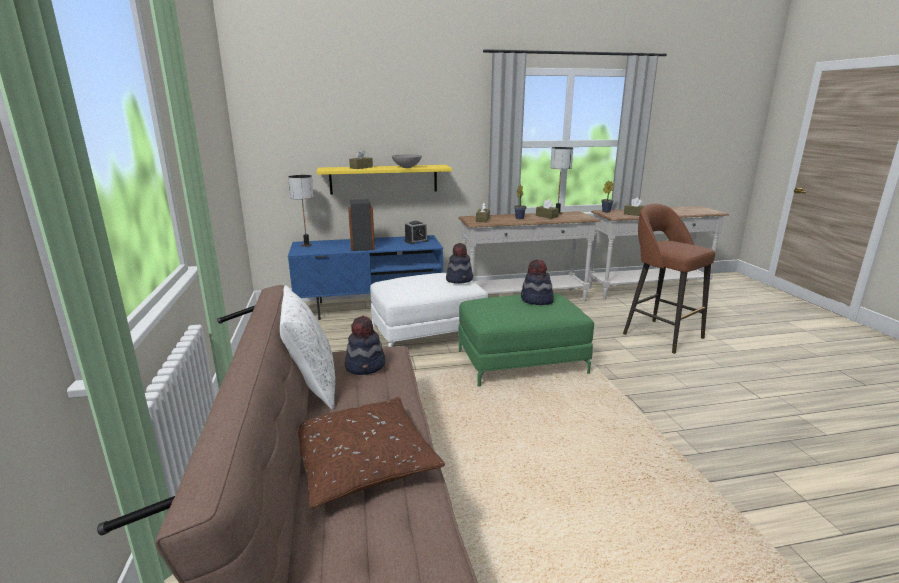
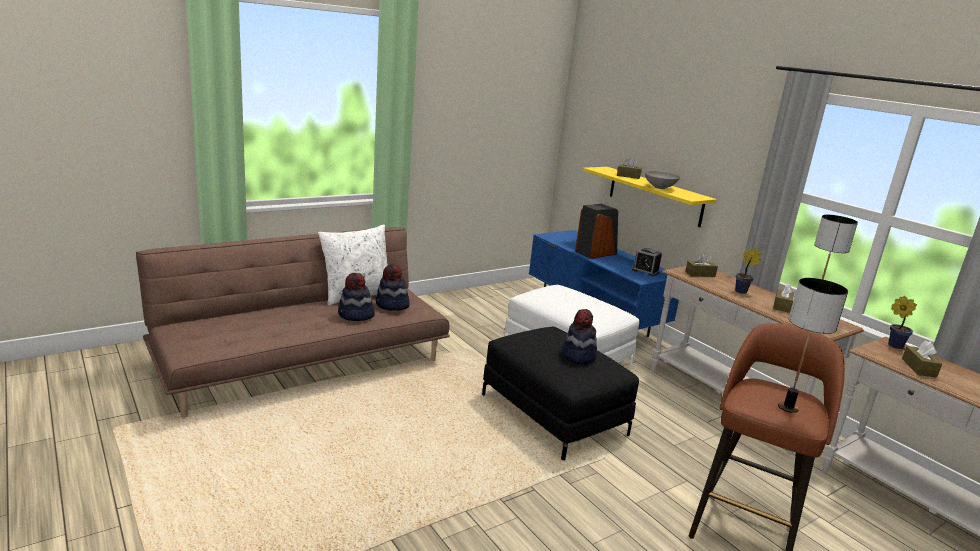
camera: 65 degrees right, 0 degrees up
table lamp [288,175,314,247] -> table lamp moved to [778,278,848,413]
brown pillow [298,397,445,509] -> none
hat [446,243,473,284] -> hat moved to [338,273,375,321]
green ottoman [458,294,594,387] -> black ottoman [482,327,639,460]

